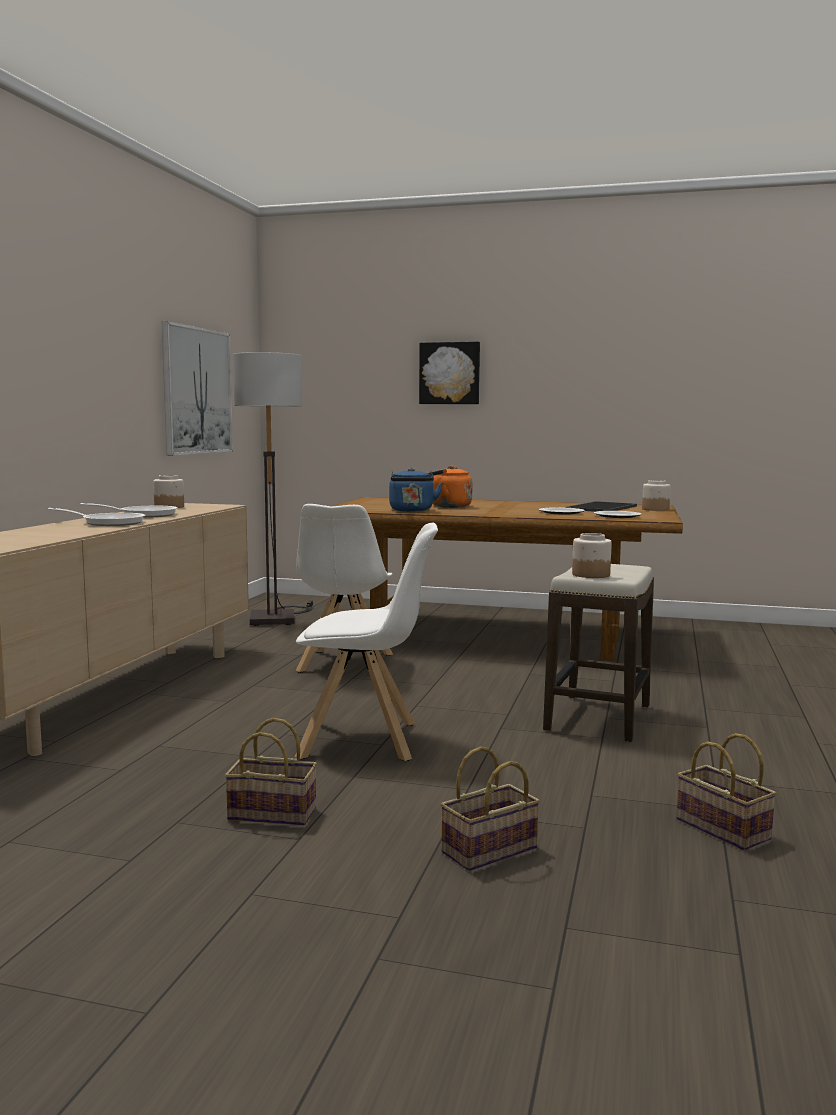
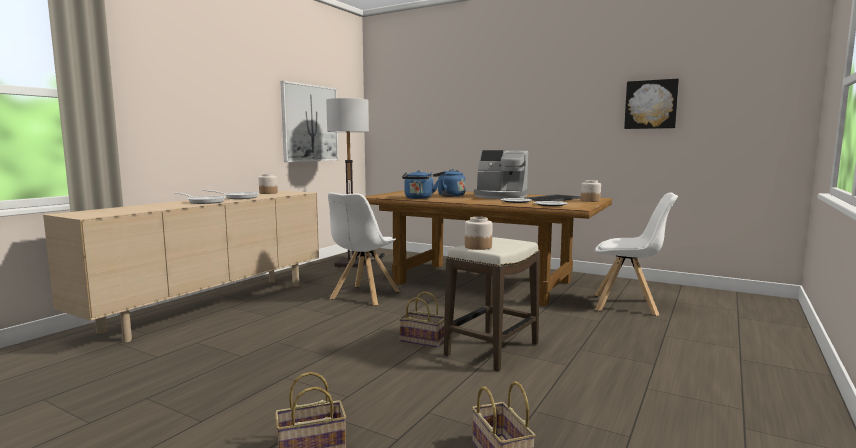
camera: 15 degrees right, 0 degrees up
basket [225,718,317,826] -> basket moved to [399,292,445,348]
white chair [295,523,438,761] -> white chair moved to [594,193,678,316]
picture [419,342,480,404] -> picture moved to [624,79,679,129]
orange kettle [427,466,473,508] -> blue kettle [433,169,466,197]
none -> coffee machine [474,150,529,199]

